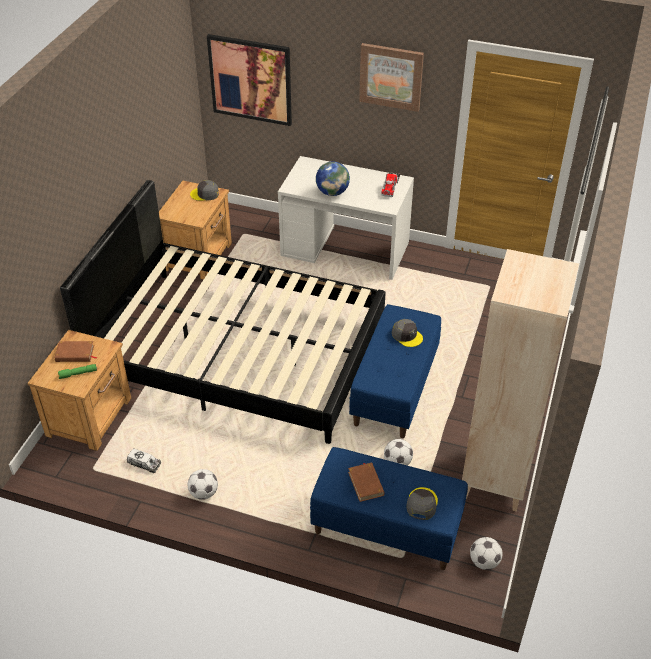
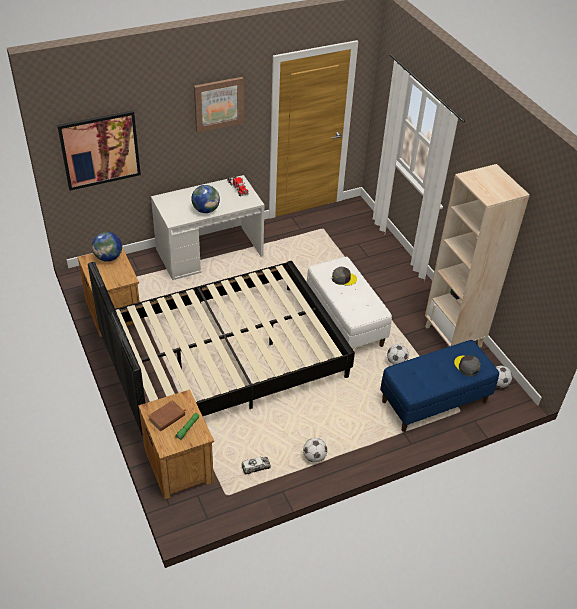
camera: 45 degrees left, 0 degrees up
grey cap [190,180,219,201] -> globe [92,232,122,262]
brown book [348,462,385,502] -> none
blue bench [349,304,441,438] -> white bench [307,256,392,349]

